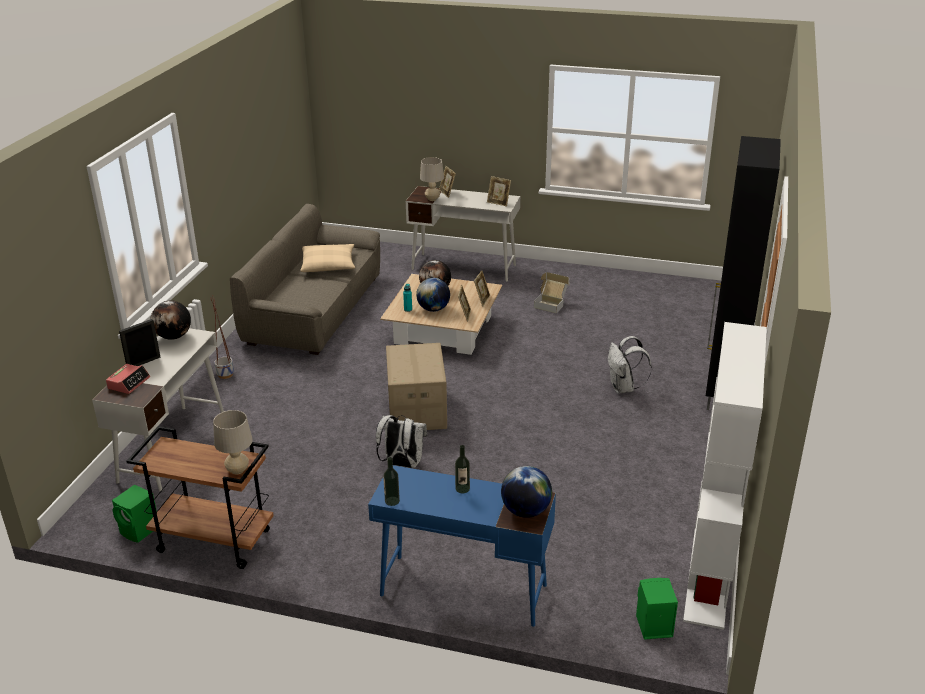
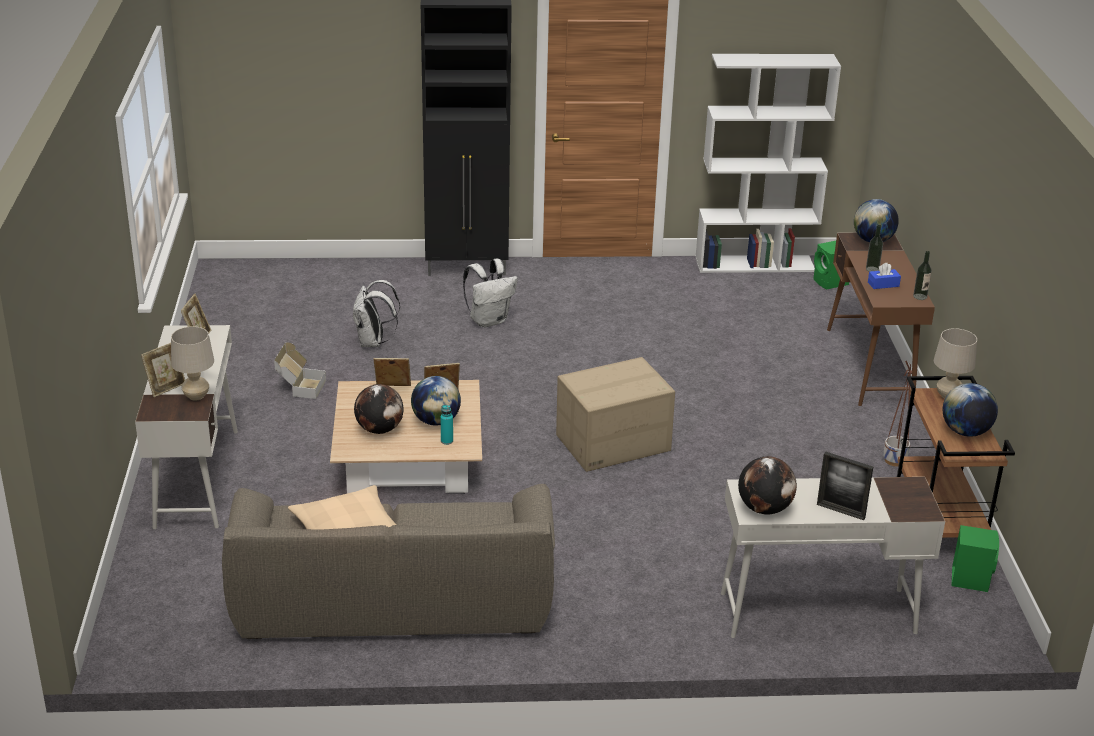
camera: 110 degrees left, 0 degrees up
alarm clock [106,364,150,394] -> none
planter [210,297,234,379] -> planter moved to [883,361,912,467]
blue desk [368,465,556,627] -> brown desk [827,232,935,406]
white backpack [376,415,427,468] -> white backpack moved to [352,280,400,347]
none -> blue tissue box [868,263,901,289]
none -> globe [943,383,998,437]

